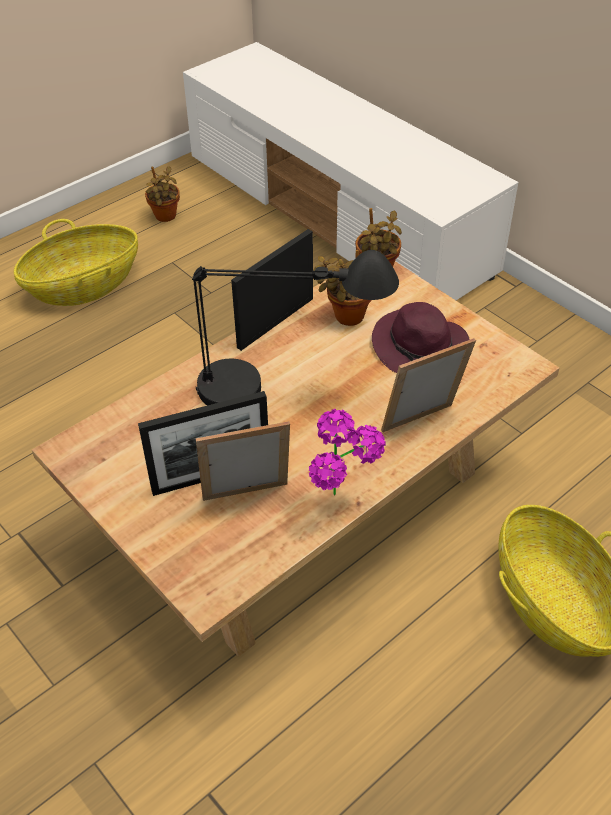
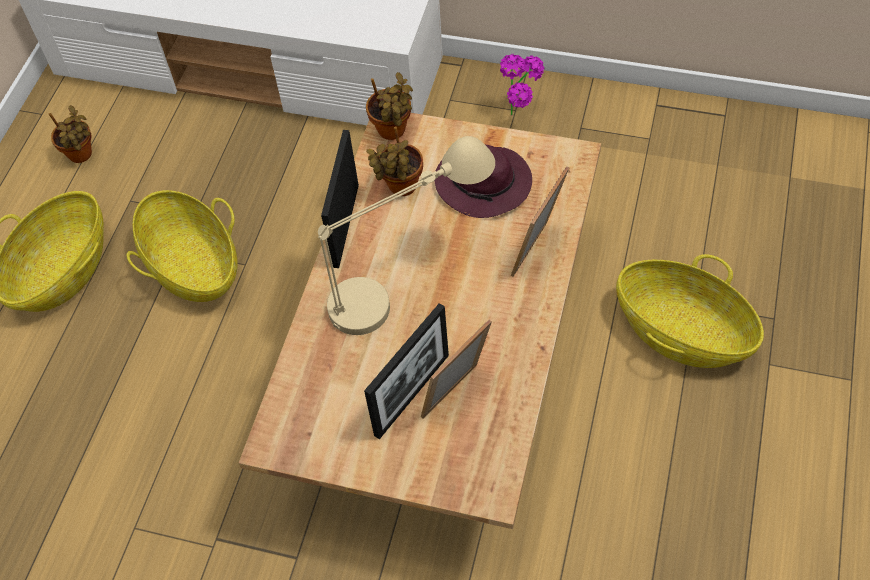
camera: 30 degrees left, 10 degrees up
black table lamp [192,250,399,405] -> beige table lamp [318,136,495,335]
potted plant [309,409,386,495] -> potted plant moved to [500,54,544,115]
none -> basket [127,190,238,302]

